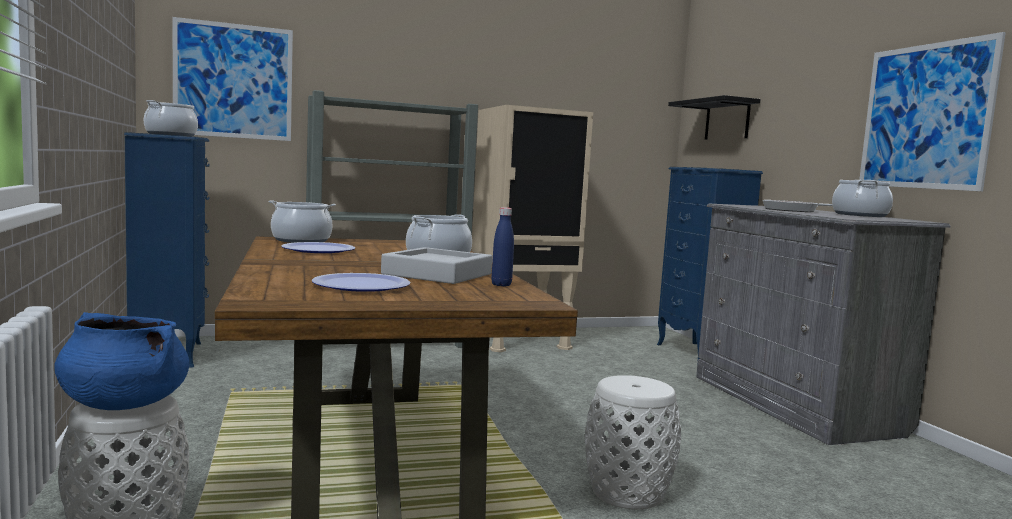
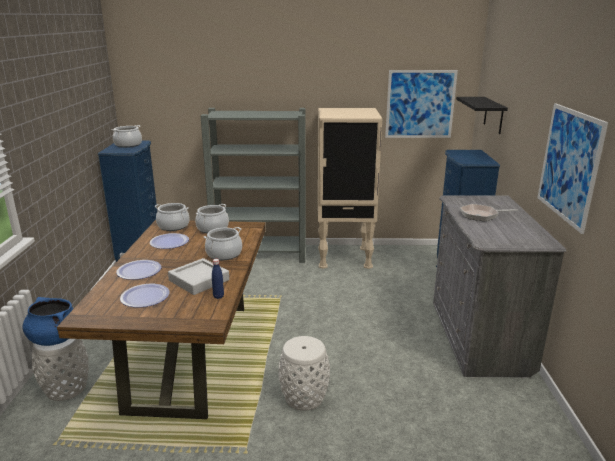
camera: 20 degrees right, 15 degrees up
picture [173,17,293,141] -> picture moved to [385,70,458,138]
cooking pot [832,180,893,217] -> cooking pot moved to [195,204,229,233]
none -> plate [116,260,161,280]

